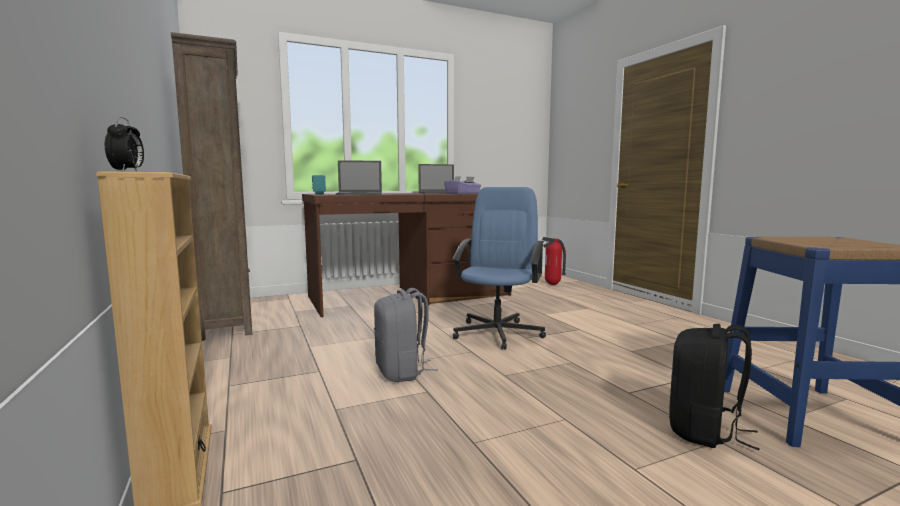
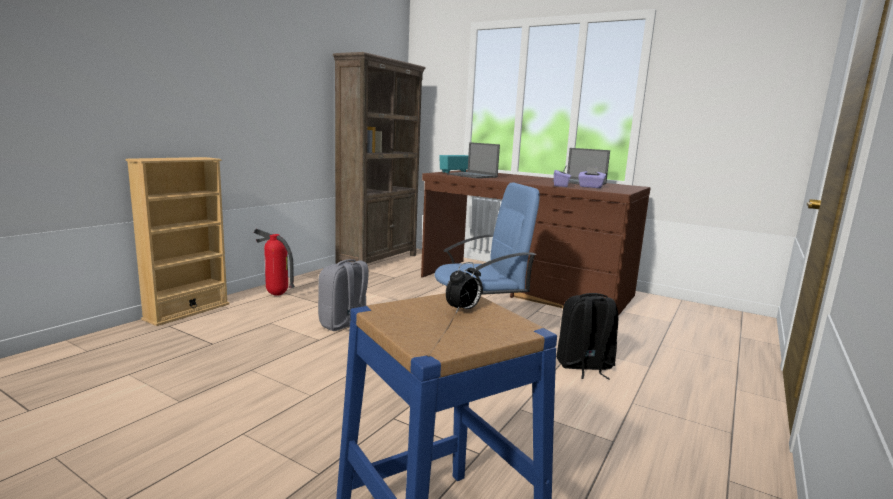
camera: 55 degrees right, 5 degrees up
alarm clock [105,117,144,172] -> alarm clock moved to [446,262,482,313]
fire extinguisher [542,237,566,285] -> fire extinguisher moved to [254,229,295,296]
black backpack [669,324,759,451] -> black backpack moved to [556,293,618,380]

